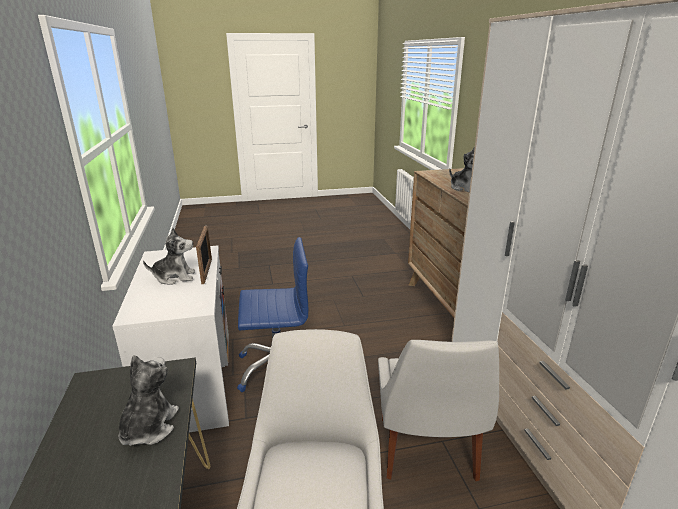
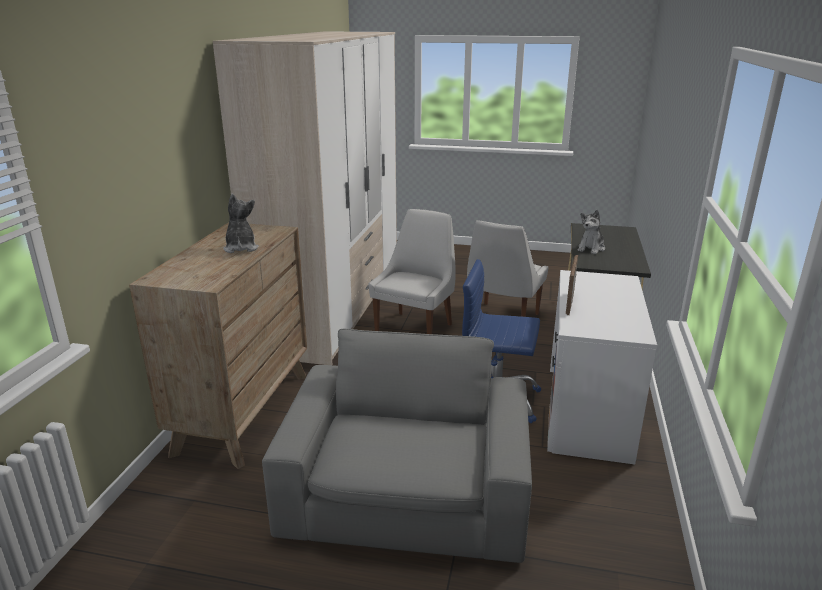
camera: 155 degrees left, 0 degrees up
plush toy [143,228,195,285] -> none
none -> grey armchair [262,329,532,563]

